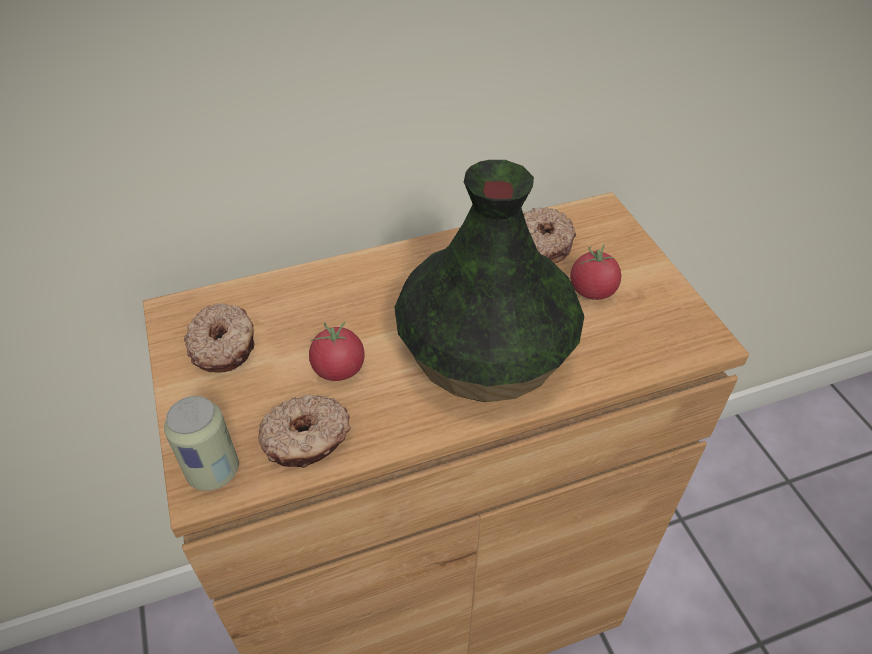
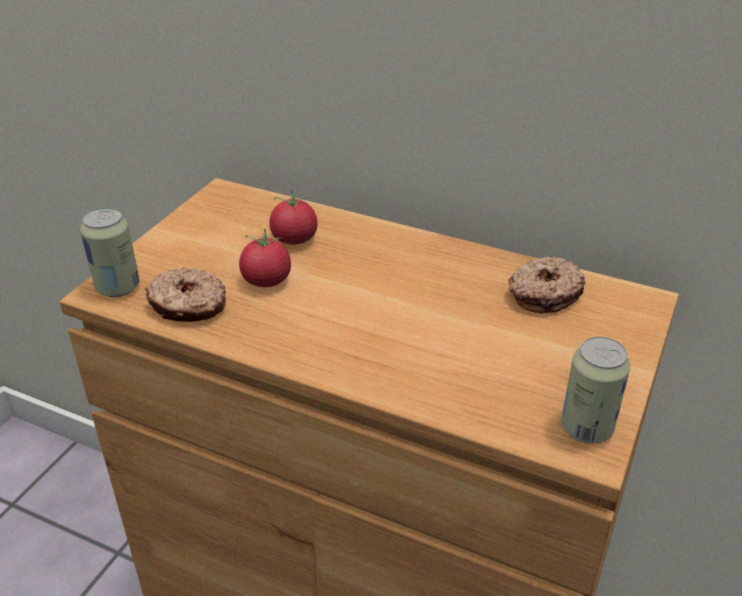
camera: 45 degrees right, 10 degrees down
donut [184,303,255,372] -> none
vase [394,160,585,402] -> none
tomato [570,245,621,300] -> tomato moved to [269,190,318,244]
none -> can [561,337,630,444]

